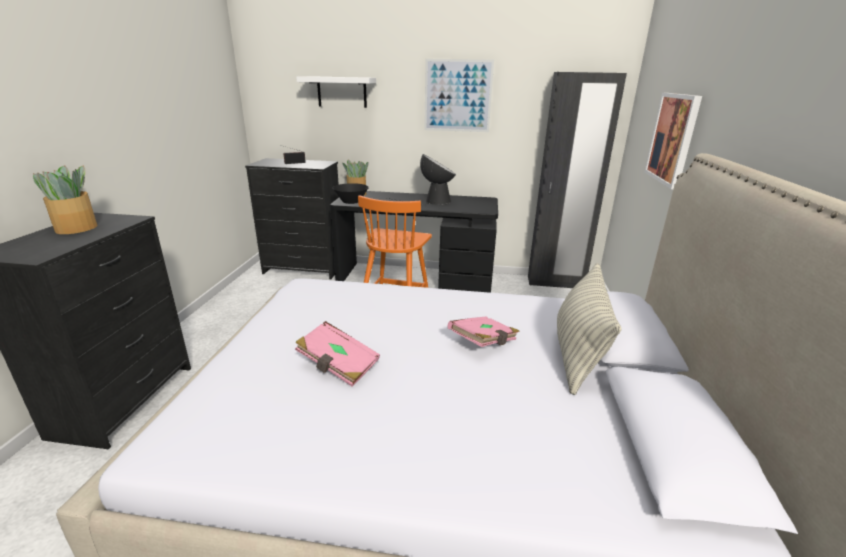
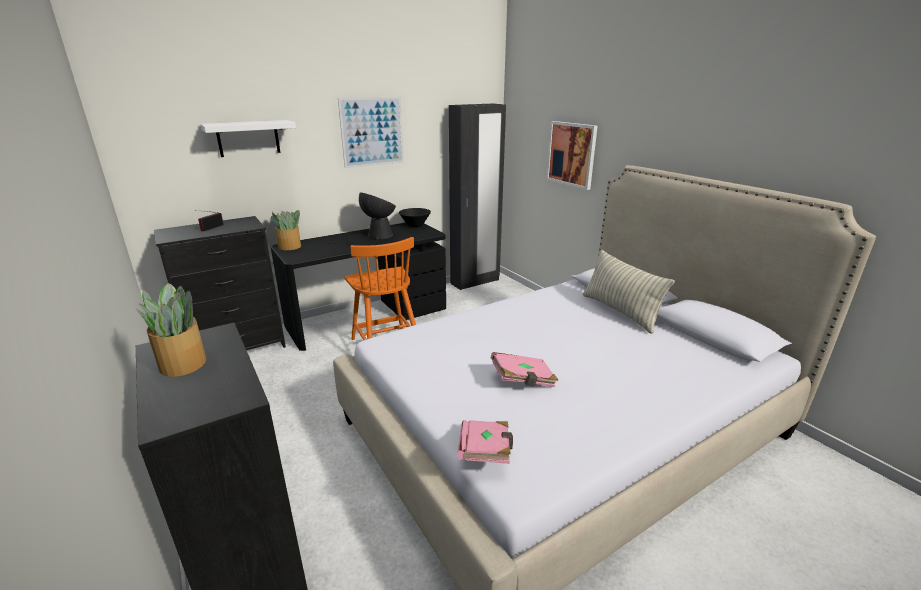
camera: 40 degrees left, 0 degrees up
black bowl [333,183,369,204] -> black bowl moved to [399,208,431,227]
pink book [448,317,520,347] -> pink book moved to [457,420,513,464]

